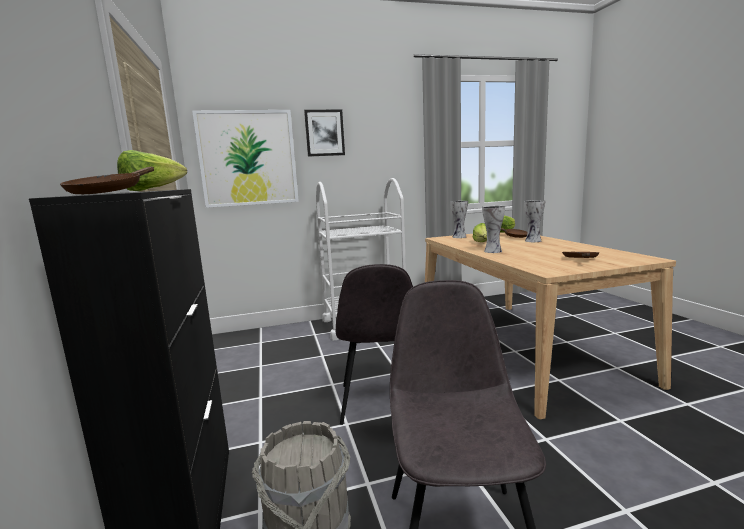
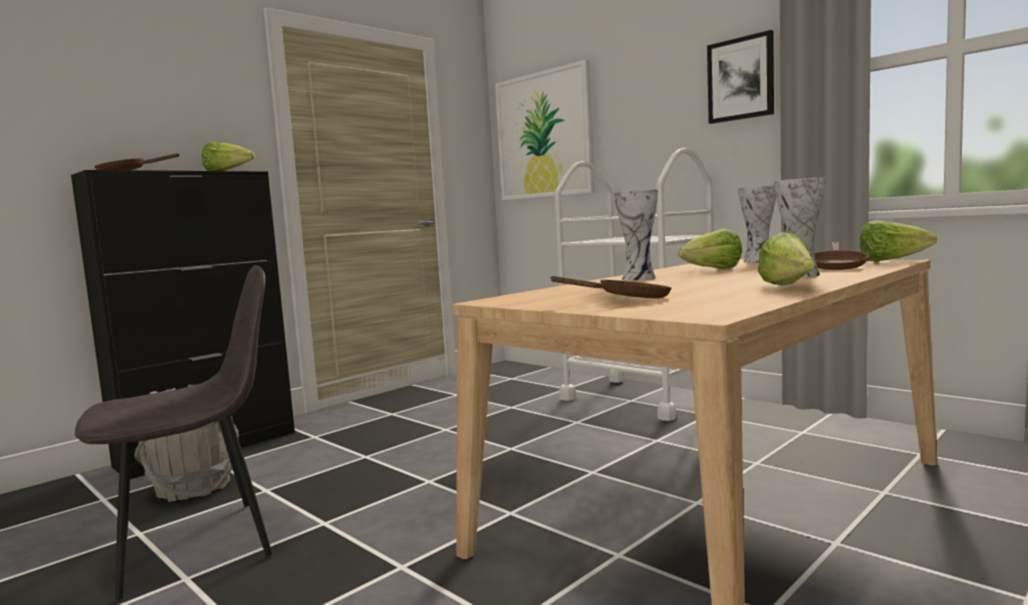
camera: 60 degrees right, 5 degrees down
picture [304,110,345,157] -> picture moved to [707,30,774,124]
grey chair [336,264,413,425] -> none
none -> lettuce [758,232,814,285]

